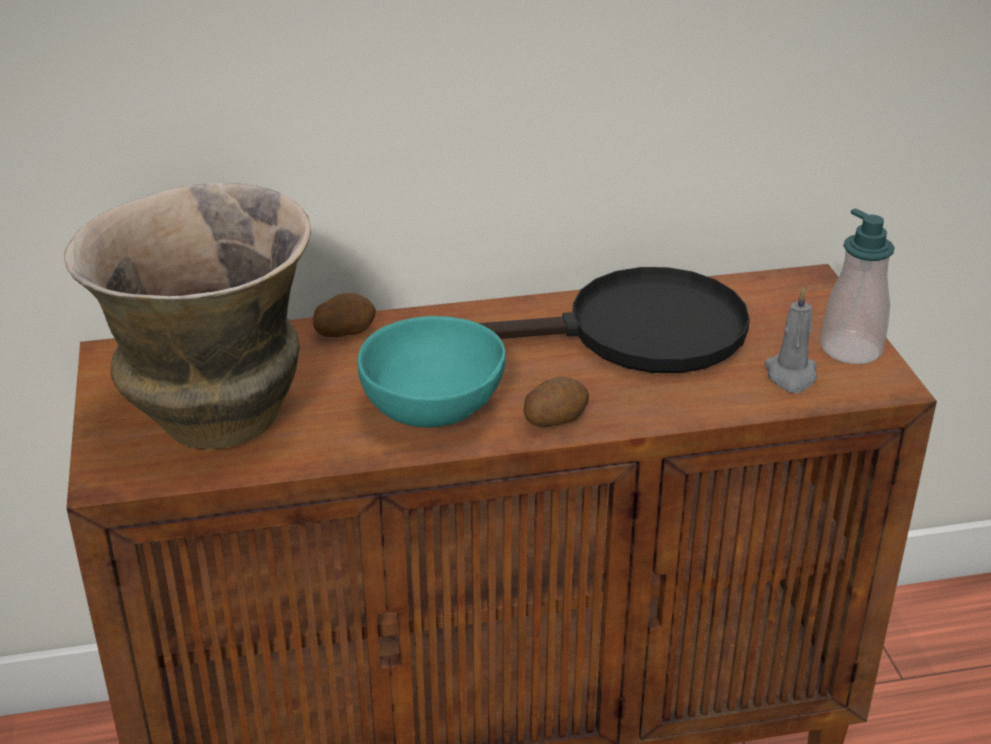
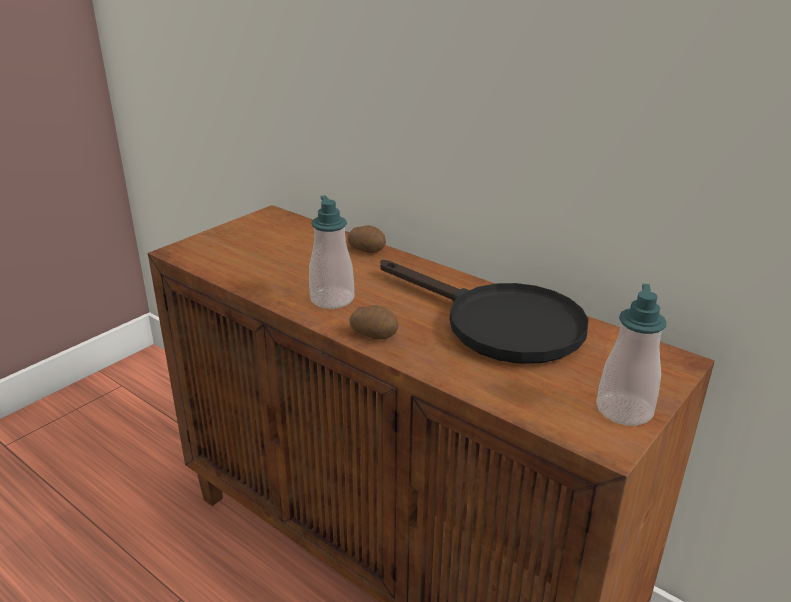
camera: 50 degrees right, 5 degrees down
vase [64,183,311,449] -> none
turquoise bowl [357,316,506,428] -> soap dispenser [309,195,354,309]
grey candle [764,287,817,393] -> none

